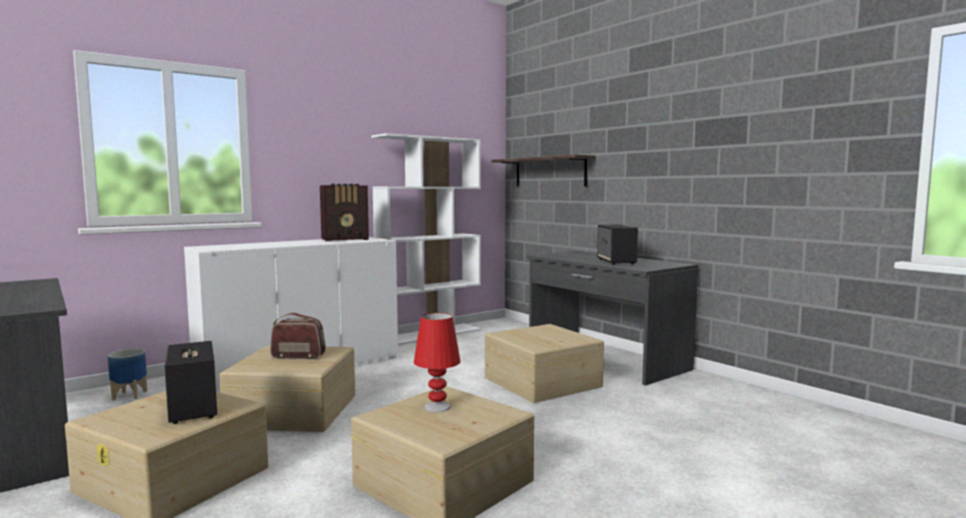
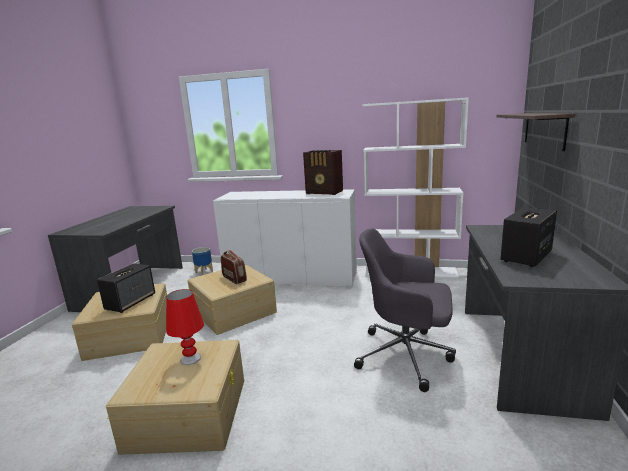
camera: 50 degrees right, 10 degrees up
beige storage box [484,324,604,403] -> grey office chair [354,228,456,392]

